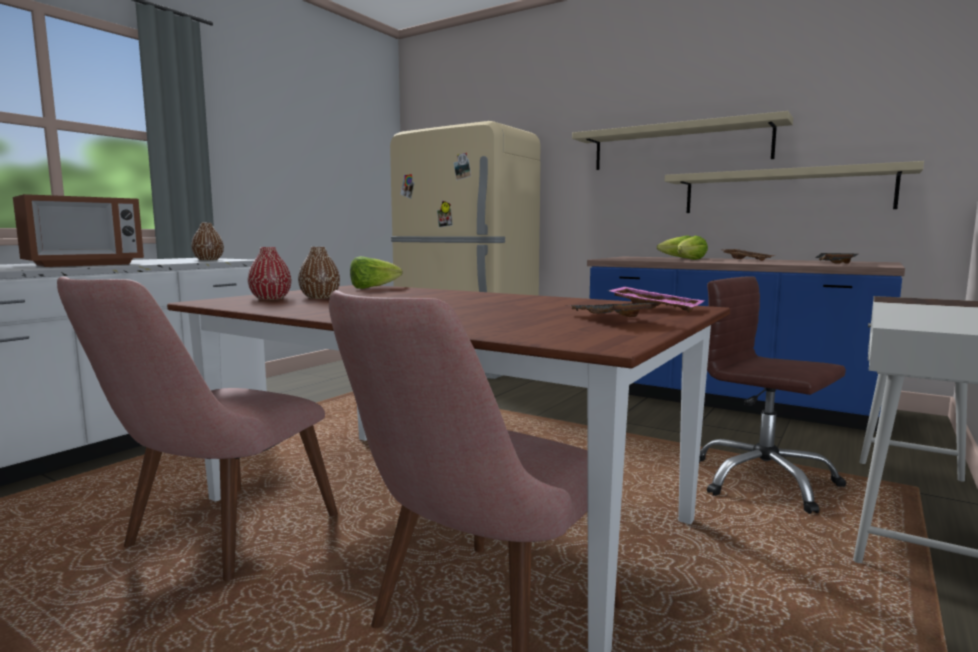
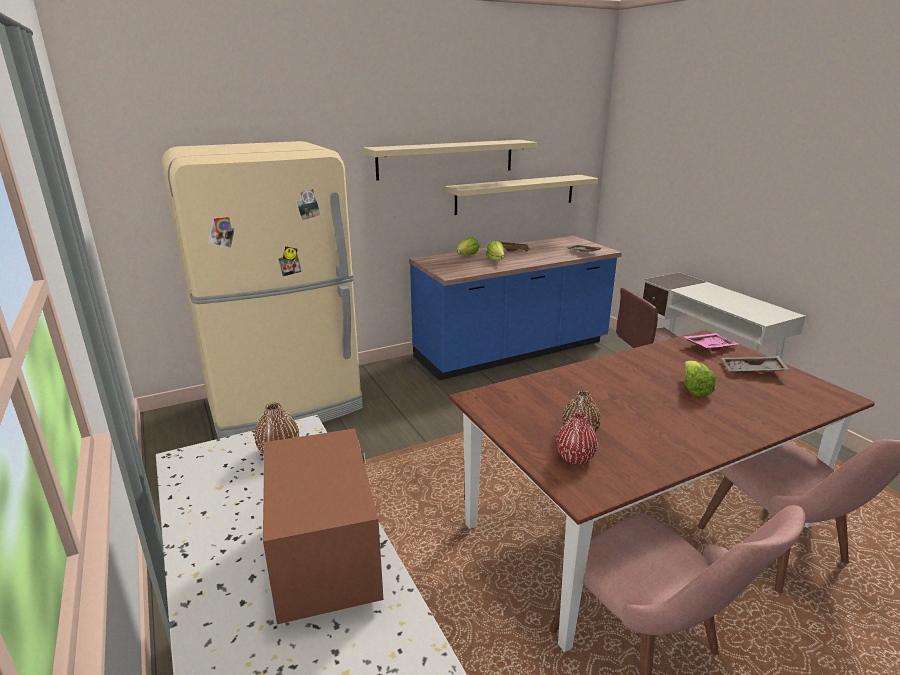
camera: 60 degrees left, 15 degrees up
lettuce [350,256,403,289] -> lettuce moved to [684,361,716,397]

